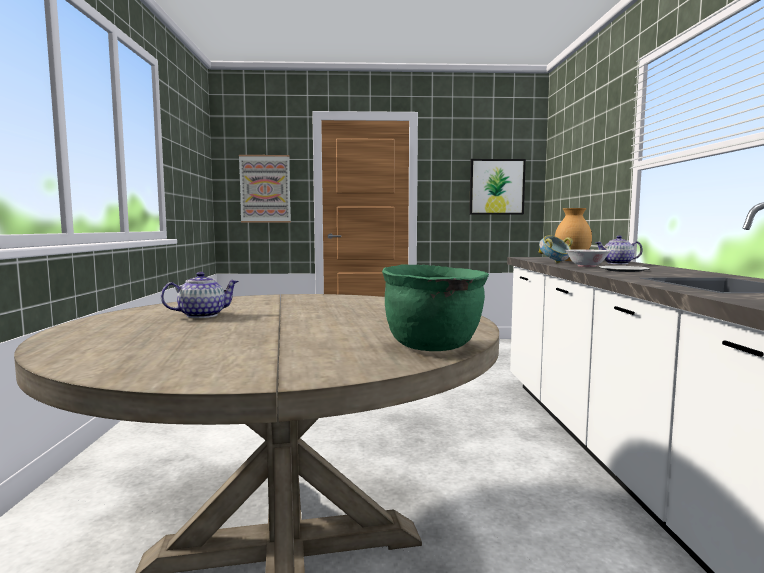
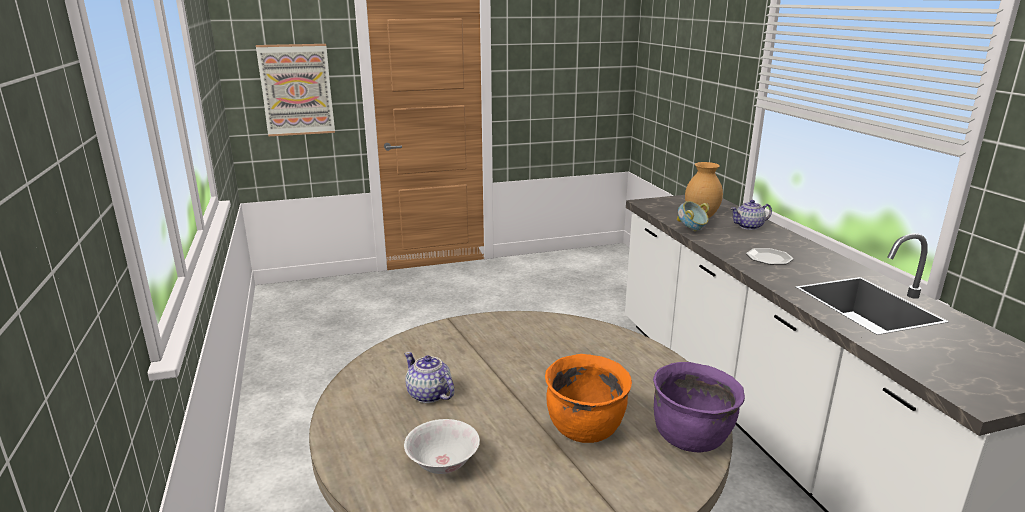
camera: 15 degrees left, 15 degrees up
teapot [161,272,239,318] -> teapot turned 90 degrees counterclockwise [404,352,454,403]
green cooking pot [382,264,489,351] -> purple cooking pot [653,362,745,452]
picture [469,159,526,214] -> none
white bowl [565,249,611,267] -> white bowl moved to [404,419,480,474]
none -> orange cooking pot [545,354,632,443]

